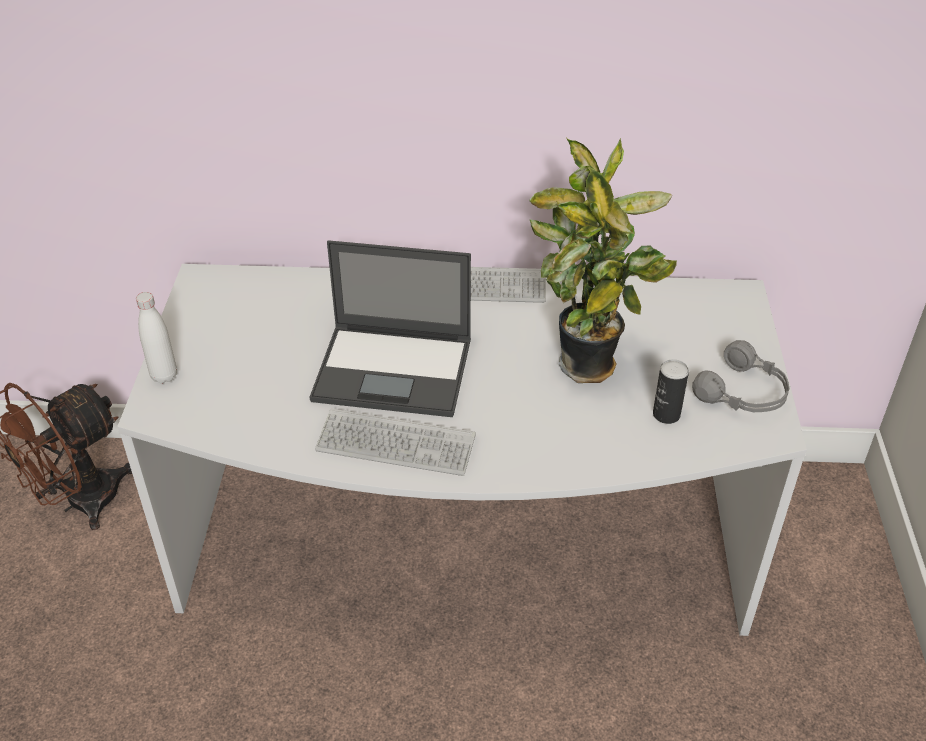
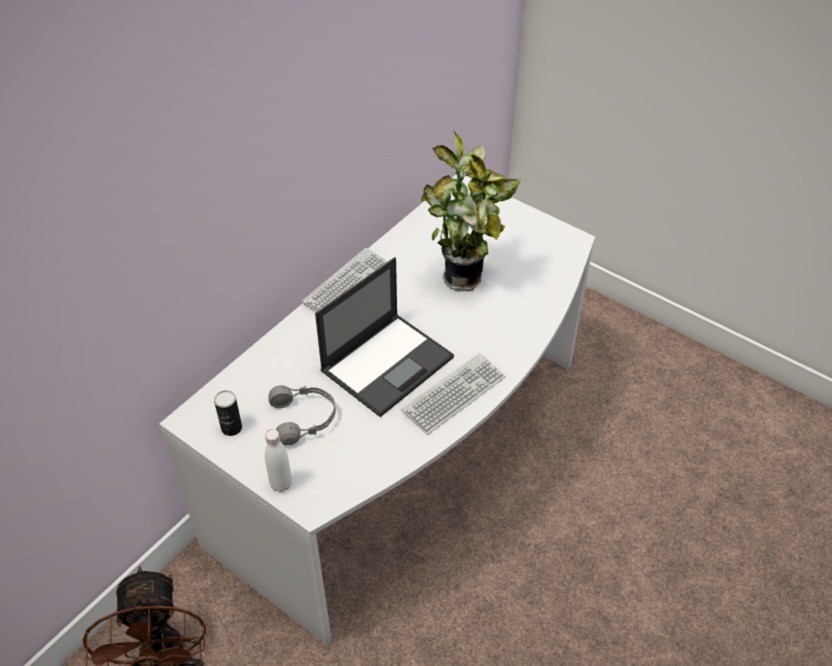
camera: 55 degrees left, 5 degrees up
can [653,359,689,424] -> can moved to [214,390,242,436]
grey headphones [692,340,789,412] -> grey headphones moved to [268,385,336,446]

